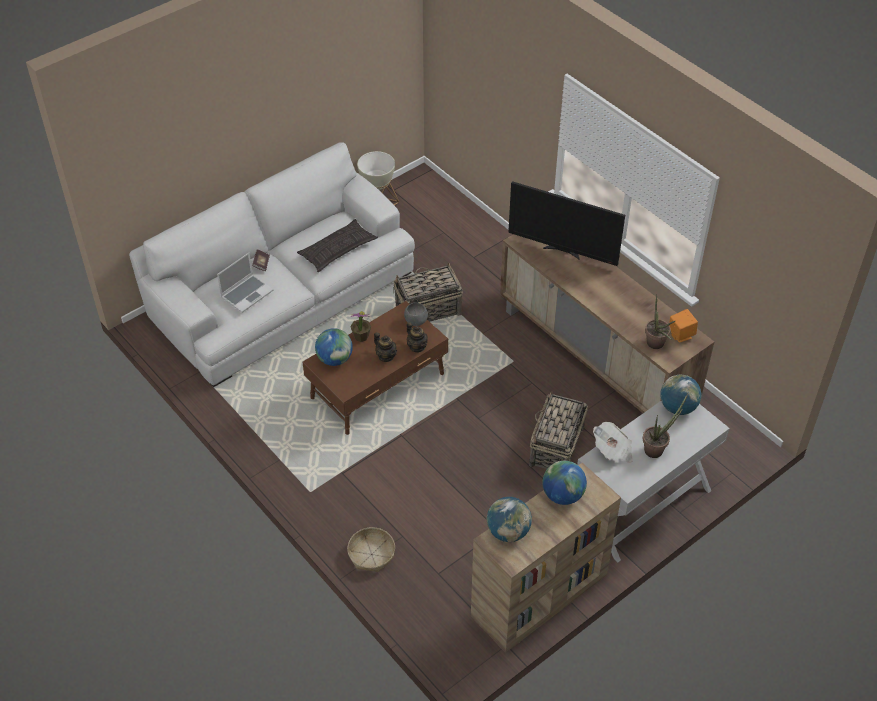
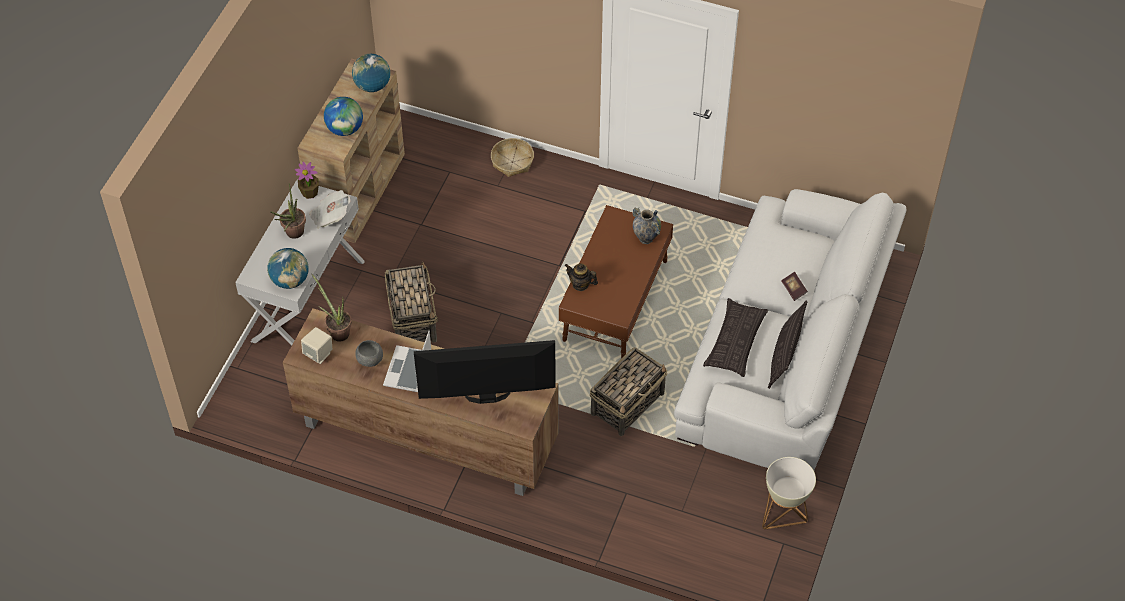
camera: 150 degrees right, 5 degrees up
laptop [217,253,273,313] -> laptop moved to [383,331,431,392]
globe [315,328,353,366] -> vase [633,208,661,244]
potted plant [350,311,371,342] -> potted plant moved to [295,161,319,199]
teapot [374,332,397,362] -> none
grey bowl [404,302,428,326] -> grey bowl moved to [355,340,383,367]
orange speaker [669,309,698,343] -> beige speaker [301,327,332,364]
none -> pillow [768,300,807,389]

